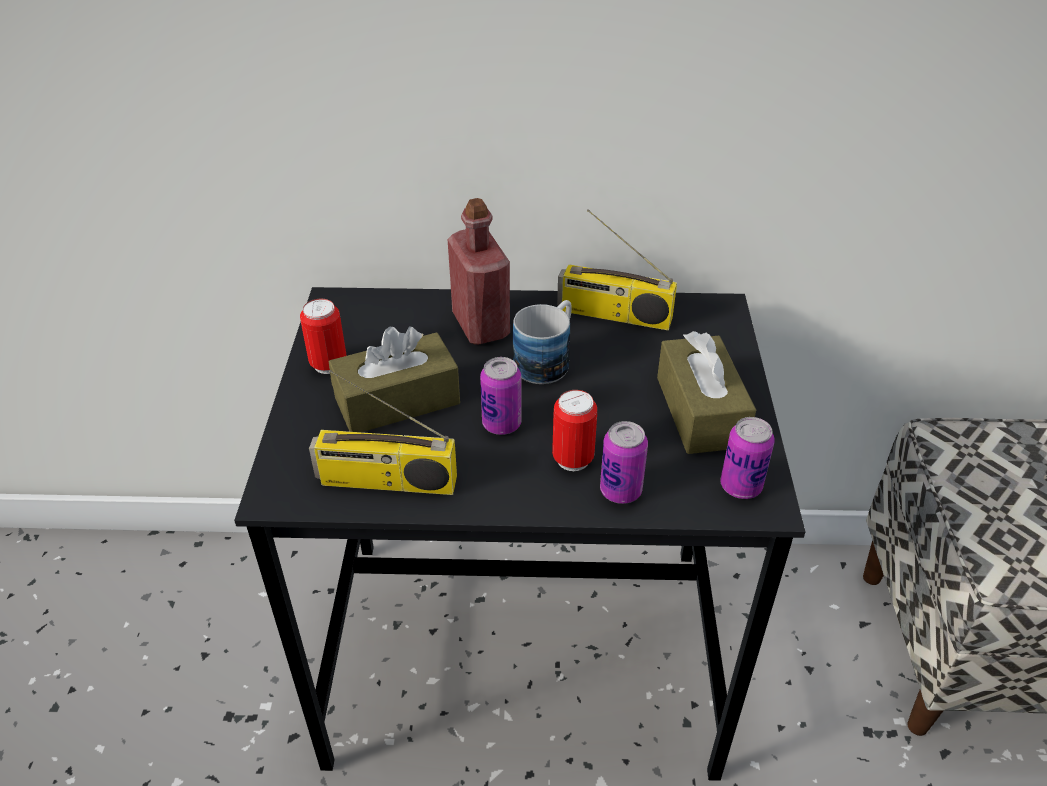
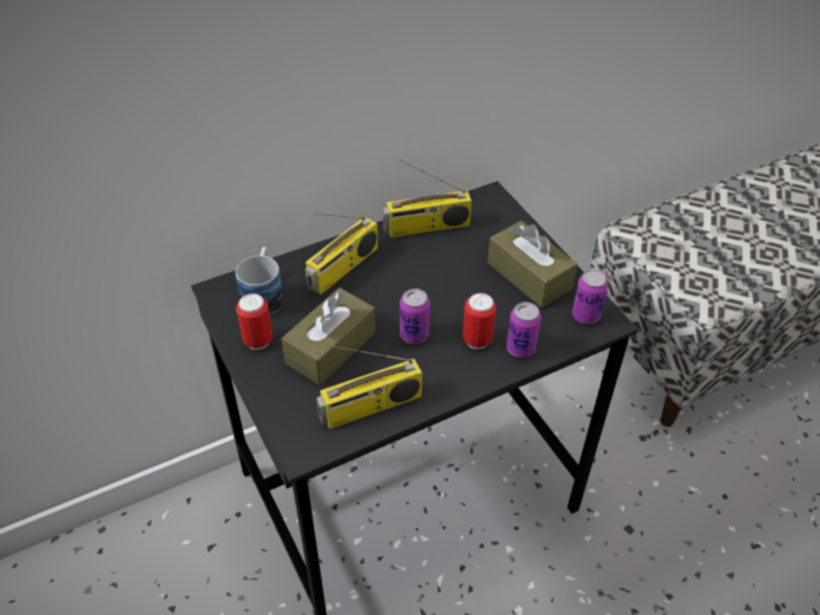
camera: 30 degrees left, 5 degrees up
red bottle [448,198,510,345] -> radio [305,213,378,294]
mug [513,300,572,384] -> mug moved to [235,247,284,315]

